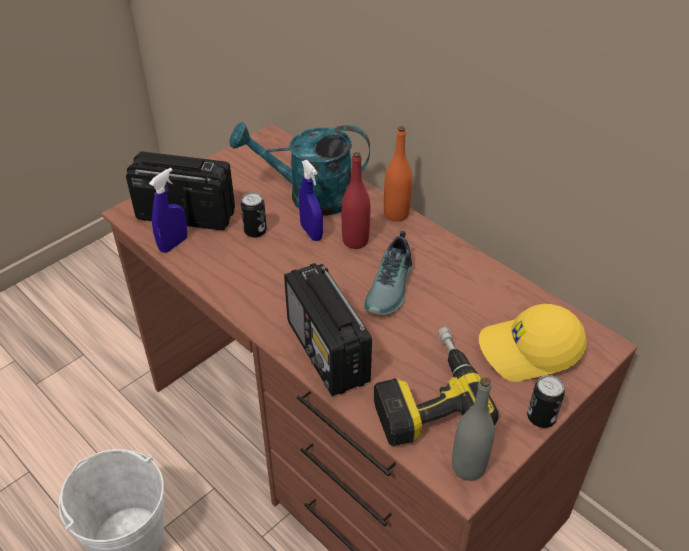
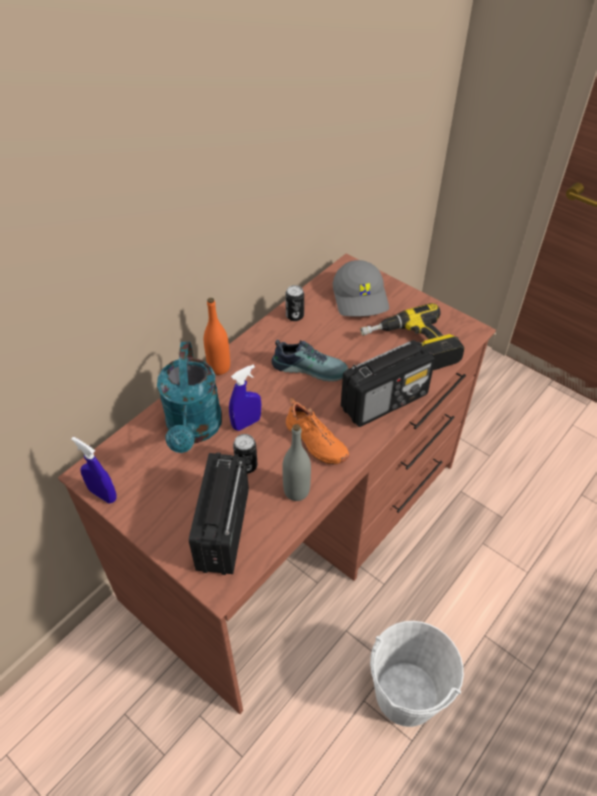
camera: 95 degrees left, 5 degrees up
blue spray bottle [149,167,187,253] -> blue spray bottle moved to [71,437,116,504]
red bottle [342,152,370,249] -> none
grey bottle [452,377,495,481] -> grey bottle moved to [282,424,311,501]
yellow cap [479,304,587,382] -> grey cap [333,260,389,317]
can [527,375,565,428] -> can moved to [285,285,304,321]
none -> orange shoe [286,398,349,465]

